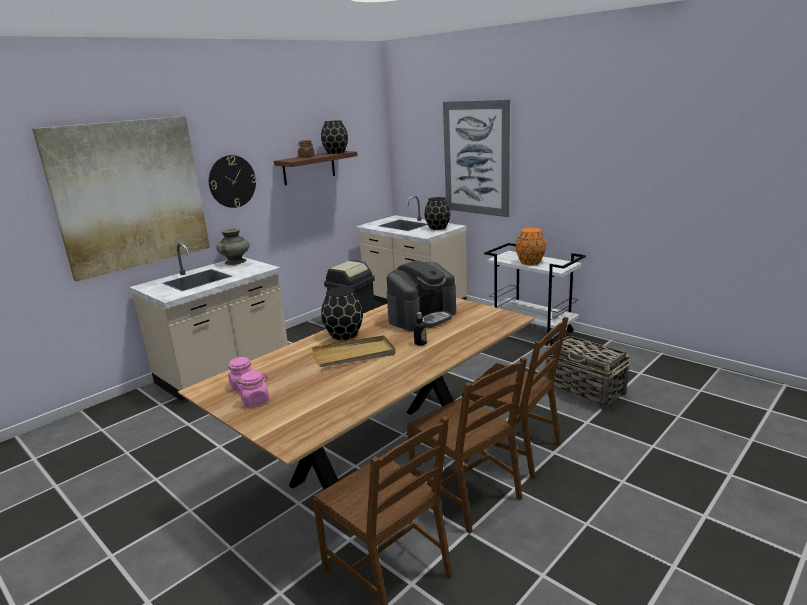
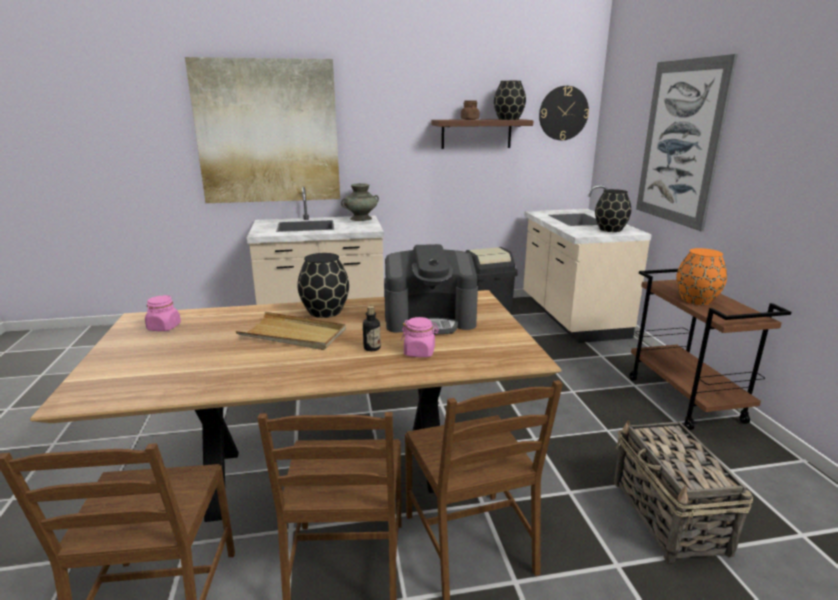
camera: 35 degrees right, 0 degrees up
wall clock [209,155,257,208] -> wall clock moved to [539,86,589,140]
pink jar [237,371,269,407] -> pink jar moved to [401,317,439,357]
white cart [484,243,586,345] -> brown cart [629,269,791,430]

